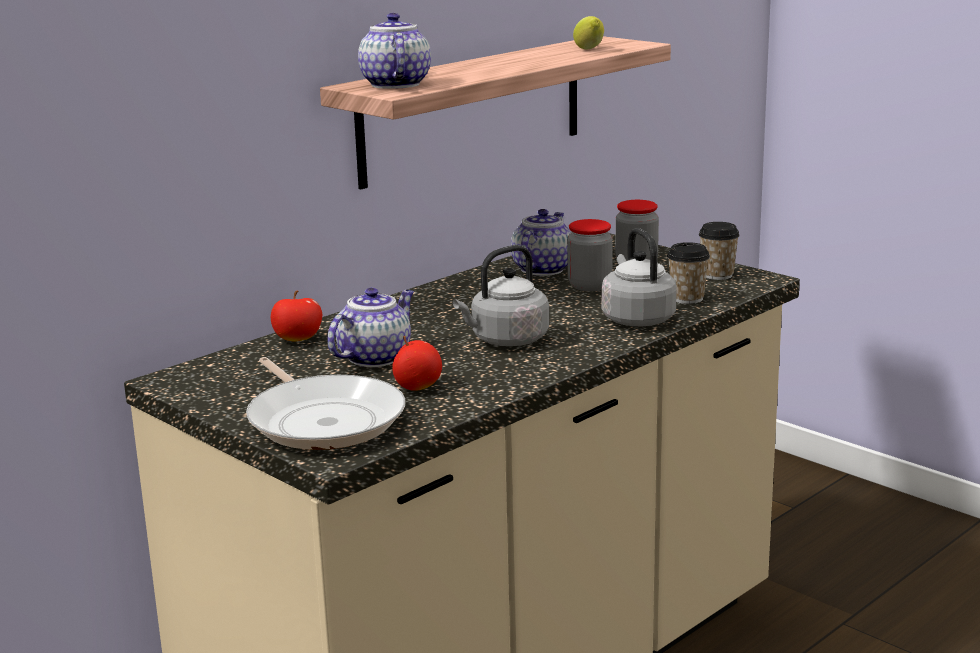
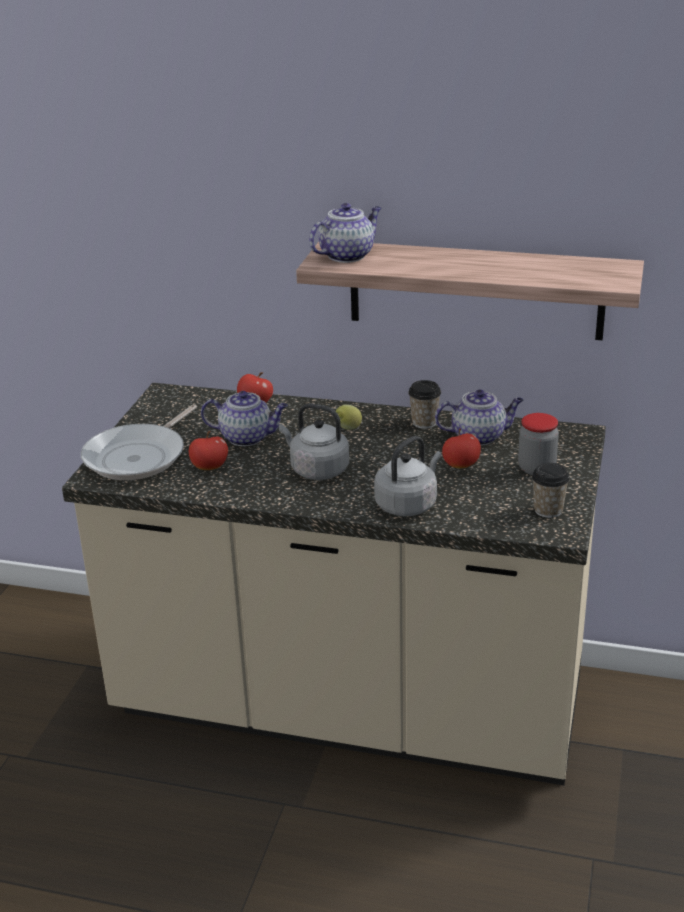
camera: 60 degrees right, 10 degrees up
jar [567,219,613,291] -> apple [442,429,481,468]
lemon [573,16,604,50] -> lemon moved to [336,405,362,430]
cup [667,242,710,304] -> cup moved to [408,380,441,429]

